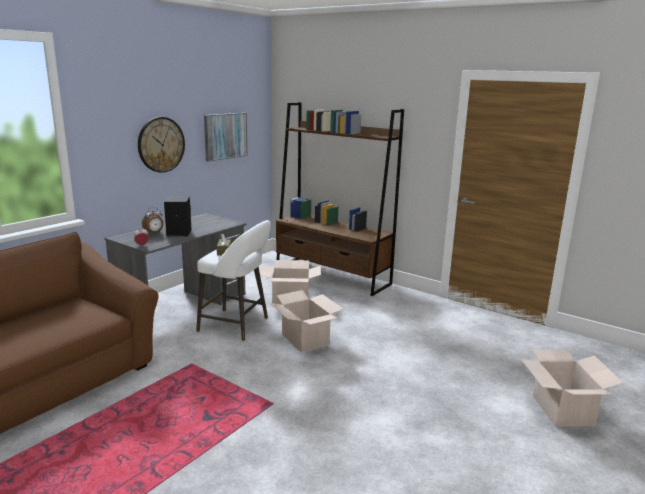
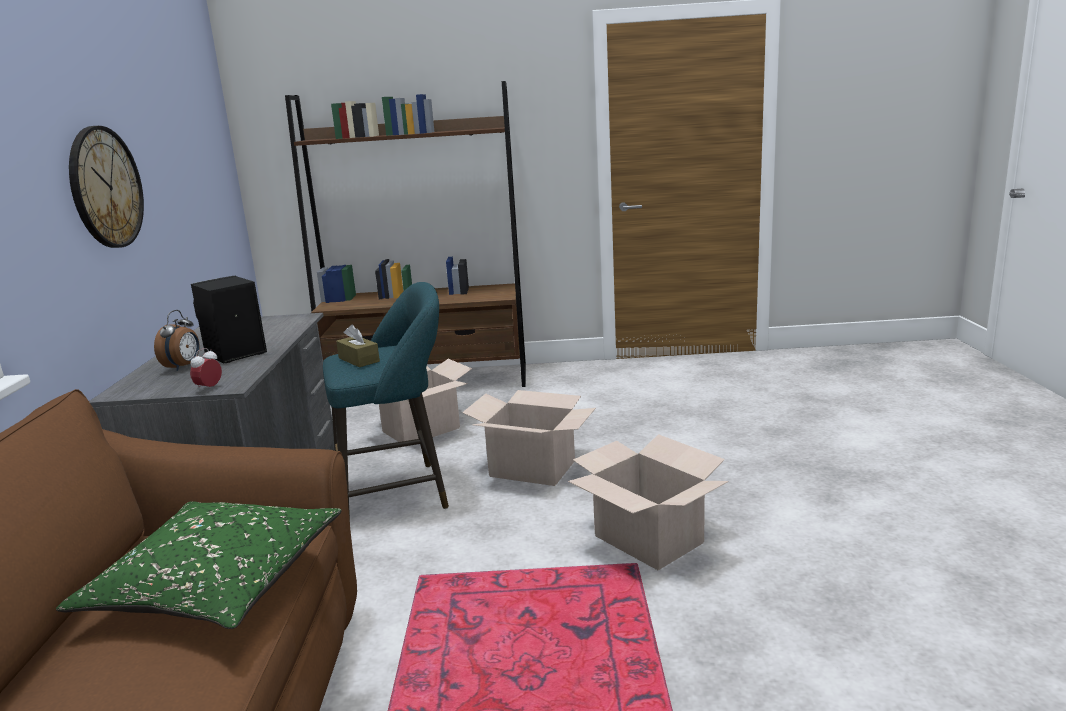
camera: 35 degrees left, 0 degrees up
white stool [196,220,271,341] -> turquoise stool [323,282,449,521]
picture [204,113,247,162] -> none
cardboard box [521,350,623,427] -> cardboard box moved to [568,434,729,570]
none -> green pillow [56,501,342,629]

